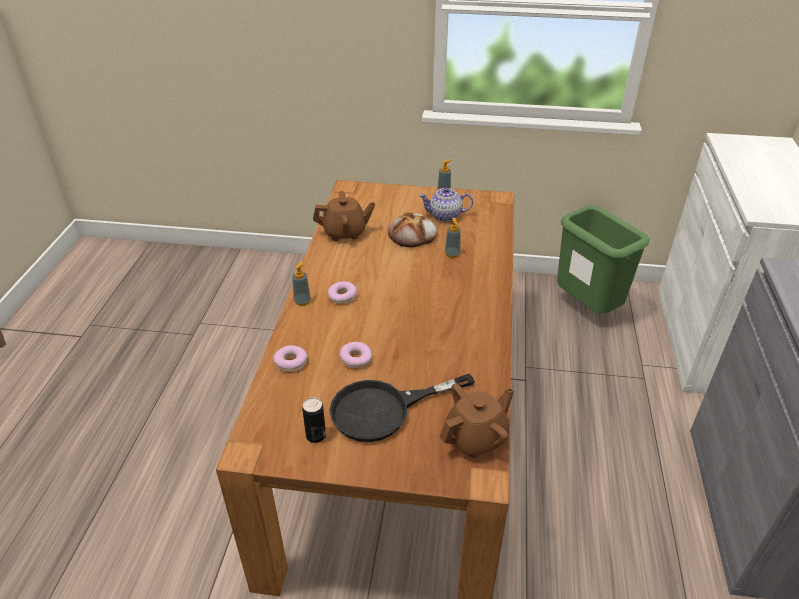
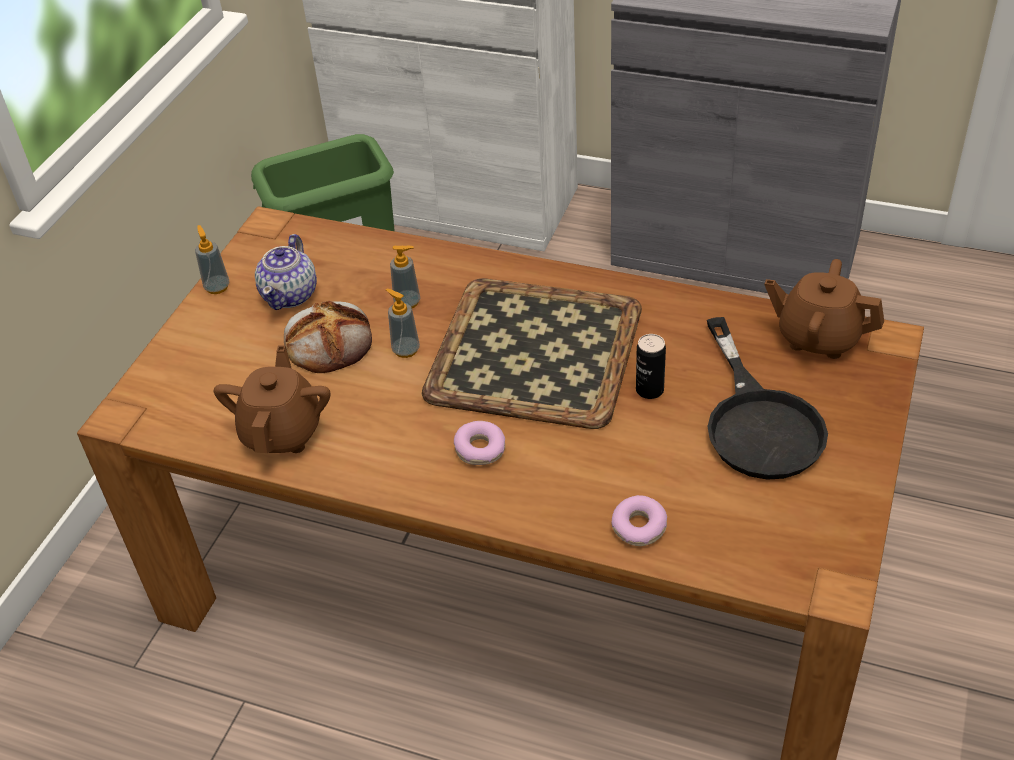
camera: 75 degrees left, 5 degrees up
soap dispenser [292,261,311,306] -> soap dispenser moved to [386,289,420,358]
can [302,397,326,443] -> can moved to [636,334,666,399]
donut [340,342,372,368] -> none
brown teapot [440,383,514,458] -> brown teapot turned 45 degrees counterclockwise [765,259,884,359]
none -> tray [422,278,642,429]

